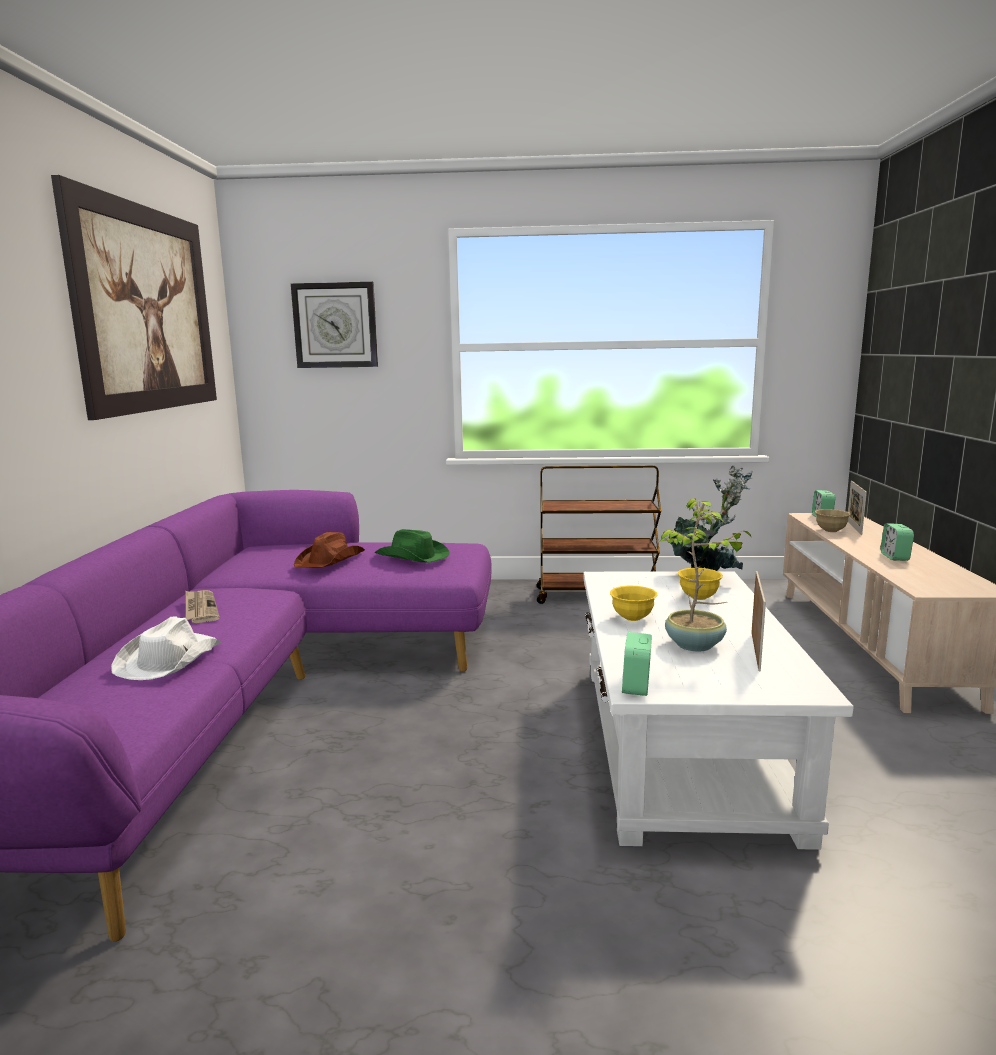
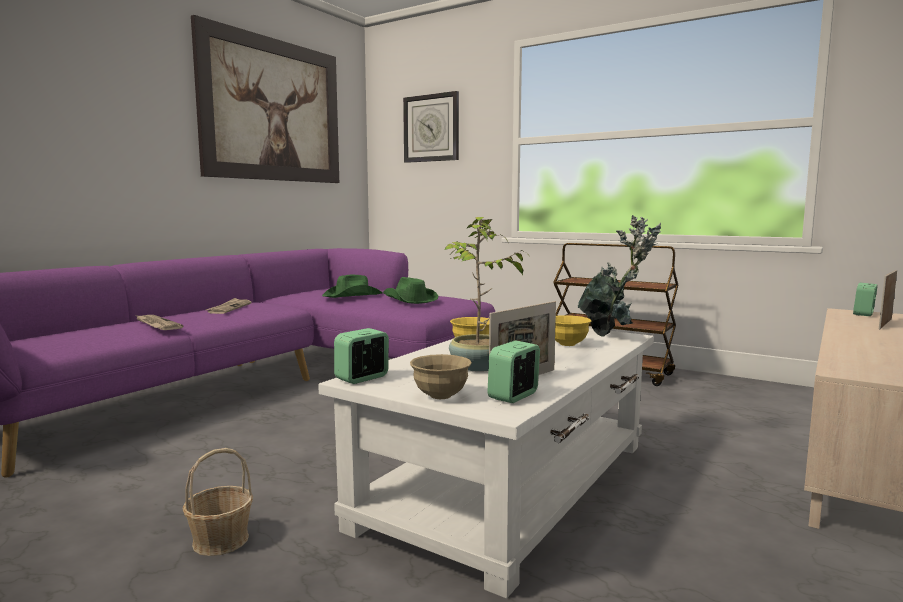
camera: 30 degrees right, 5 degrees down
white hat [111,616,221,680] -> newspaper [135,315,183,330]
brown hat [293,532,365,568] -> green hat [322,275,382,298]
beige bowl [815,509,851,532] -> beige bowl moved to [410,354,472,399]
alarm clock [881,523,914,561] -> alarm clock moved to [488,340,540,403]
none -> basket [182,448,253,556]

